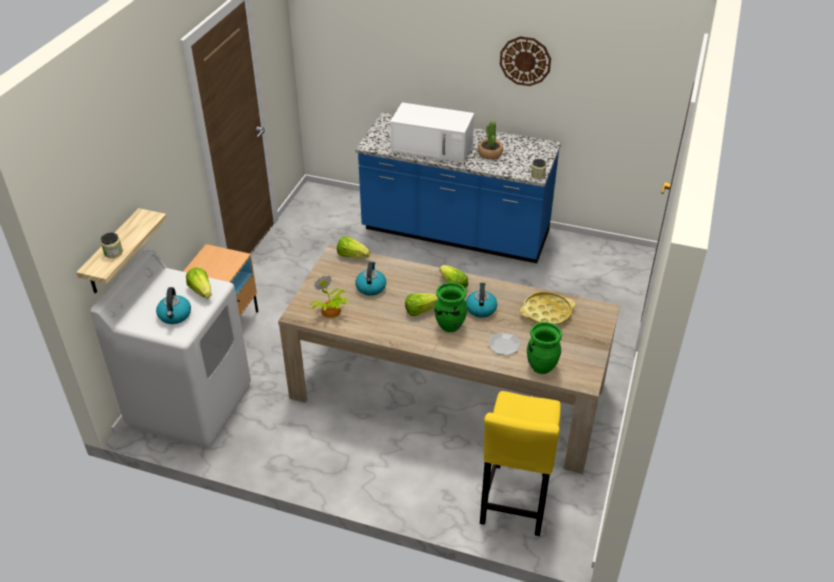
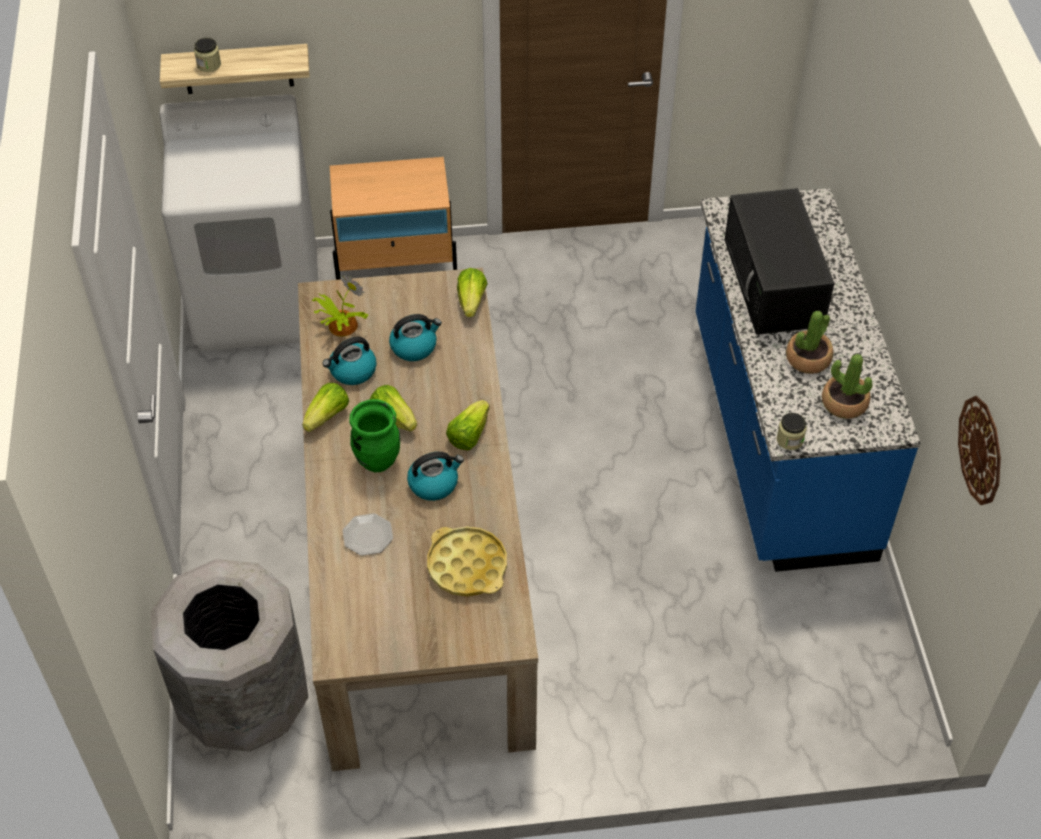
camera: 65 degrees right, 10 degrees up
kettle [156,287,191,324] -> kettle moved to [323,337,377,385]
lettuce [186,268,211,298] -> lettuce moved to [302,383,349,432]
white microwave [390,103,474,163] -> black microwave [725,188,834,335]
yellow stool [480,391,561,536] -> grey trash can [151,559,308,752]
wall clock [500,36,551,86] -> wall clock moved to [958,396,1001,505]
green vase [527,322,562,374] -> none
none -> potted plant [822,354,872,419]

